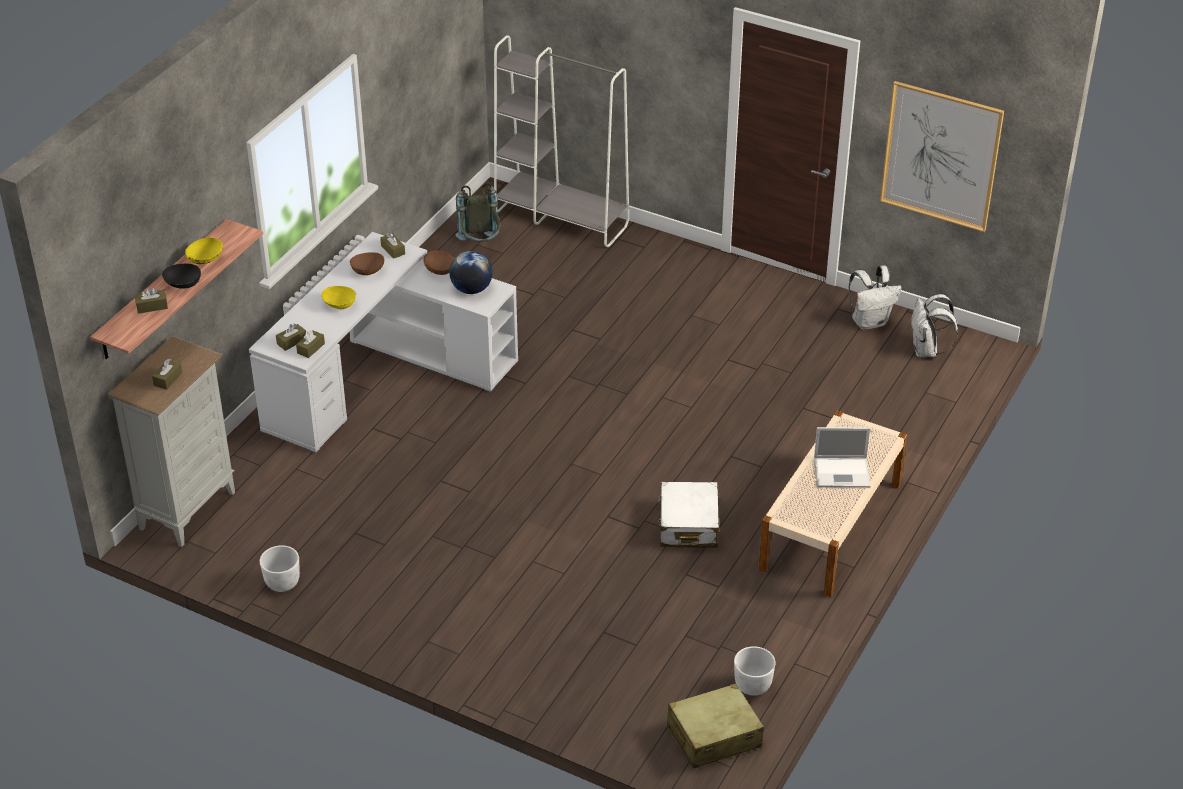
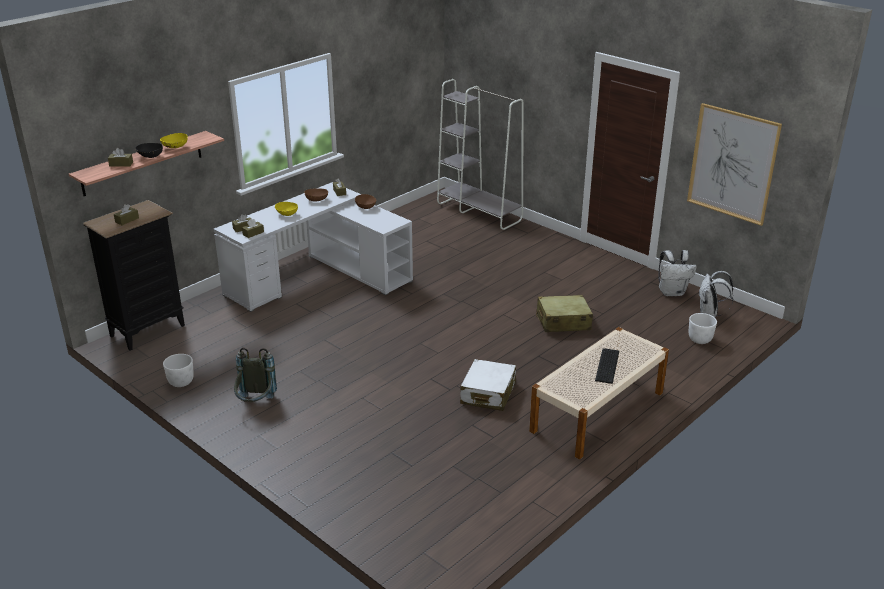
camera: 15 degrees right, 10 degrees down
white dresser [108,336,235,547] -> black dresser [83,200,185,350]
globe [450,251,493,294] -> none
grey backpack [455,183,500,242] -> grey backpack moved to [234,348,277,402]
beige suitcase [667,683,764,768] -> beige suitcase moved to [536,295,593,332]
white planter [734,646,776,696] -> white planter moved to [689,313,717,344]
laptop [814,427,871,487] -> keyboard [595,348,619,384]

